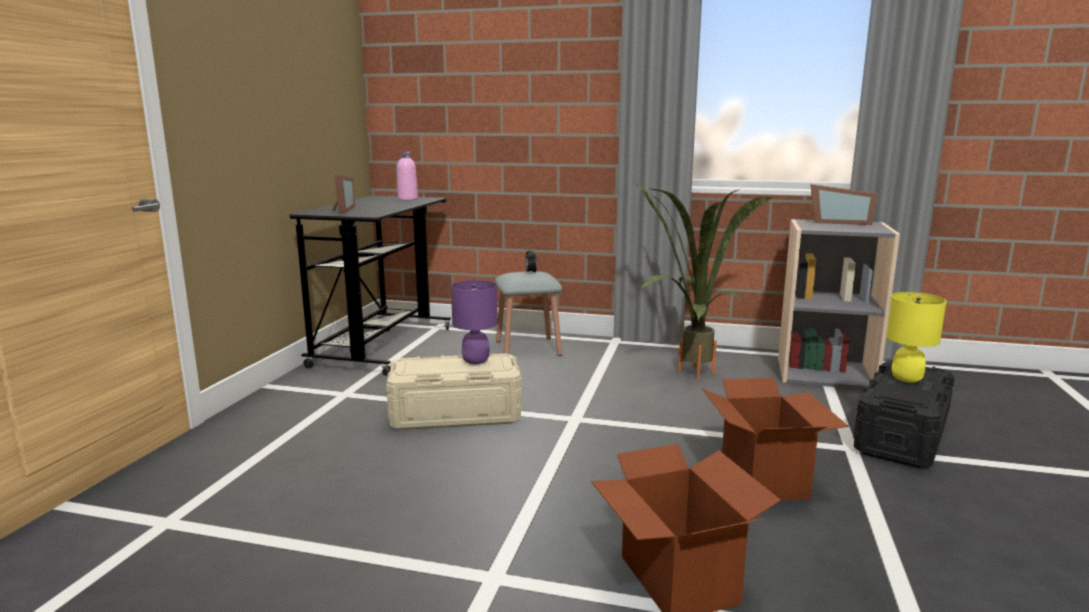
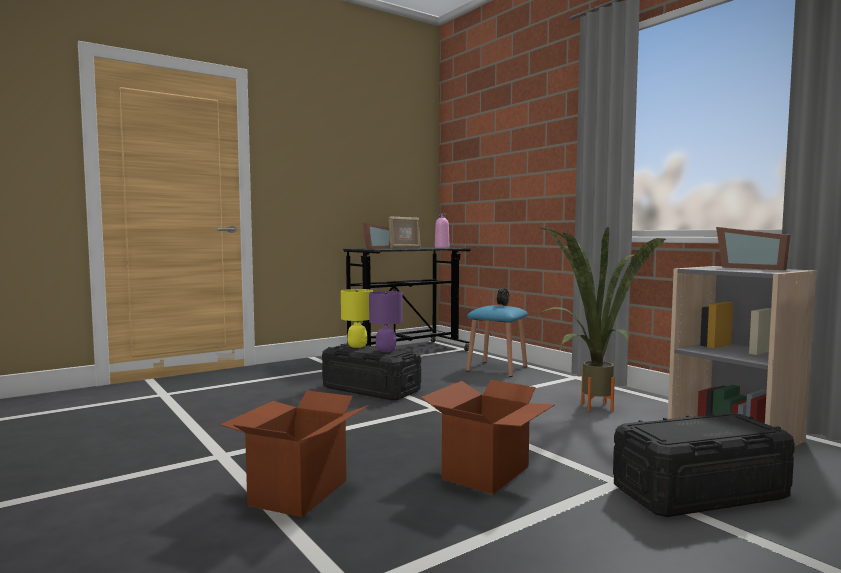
camera: 40 degrees right, 10 degrees down
beige storage box [386,353,522,430] -> black storage box [322,343,421,400]
grey stool [495,272,562,356] -> blue stool [466,306,528,377]
yellow table lamp [886,292,947,383] -> yellow table lamp moved to [341,289,373,348]
none -> picture frame [389,216,421,248]

